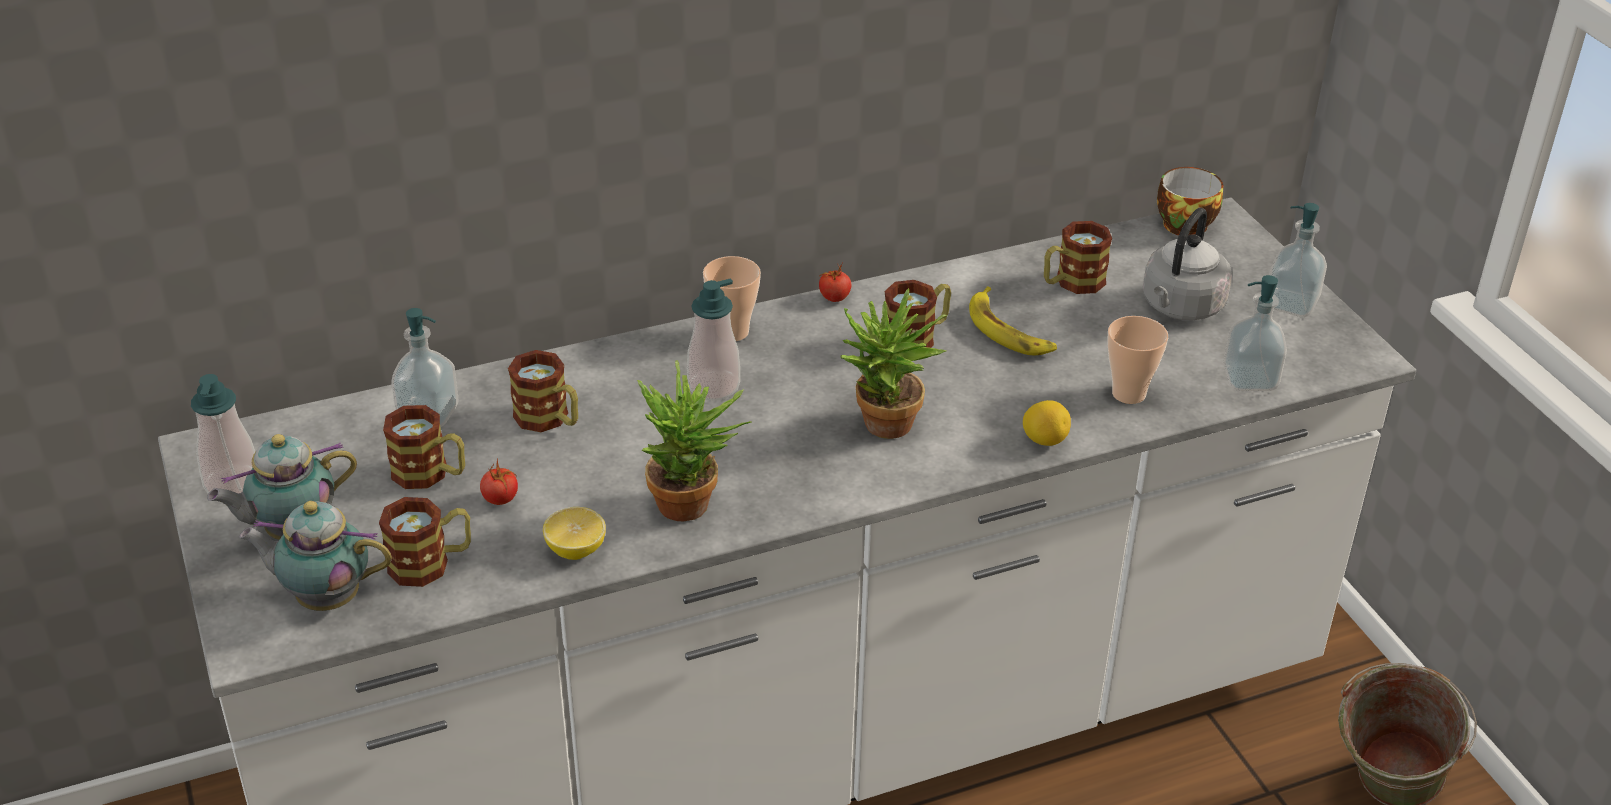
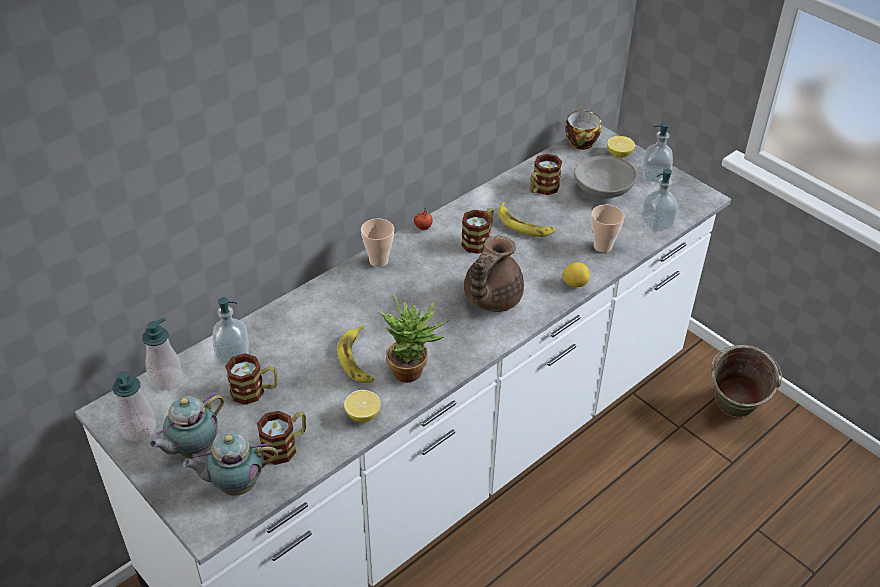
camera: 20 degrees left, 5 degrees up
tomato [480,458,518,505] -> none
mug [508,350,578,432] -> none
soap dispenser [687,278,740,400] -> soap dispenser moved to [142,317,183,390]
potted plant [841,288,947,439] -> brown teapot [464,236,524,312]
grey kettle [1143,207,1232,320] -> grey bowl [574,155,637,198]
none -> banana [337,326,374,383]
none -> lemon [607,136,635,158]

